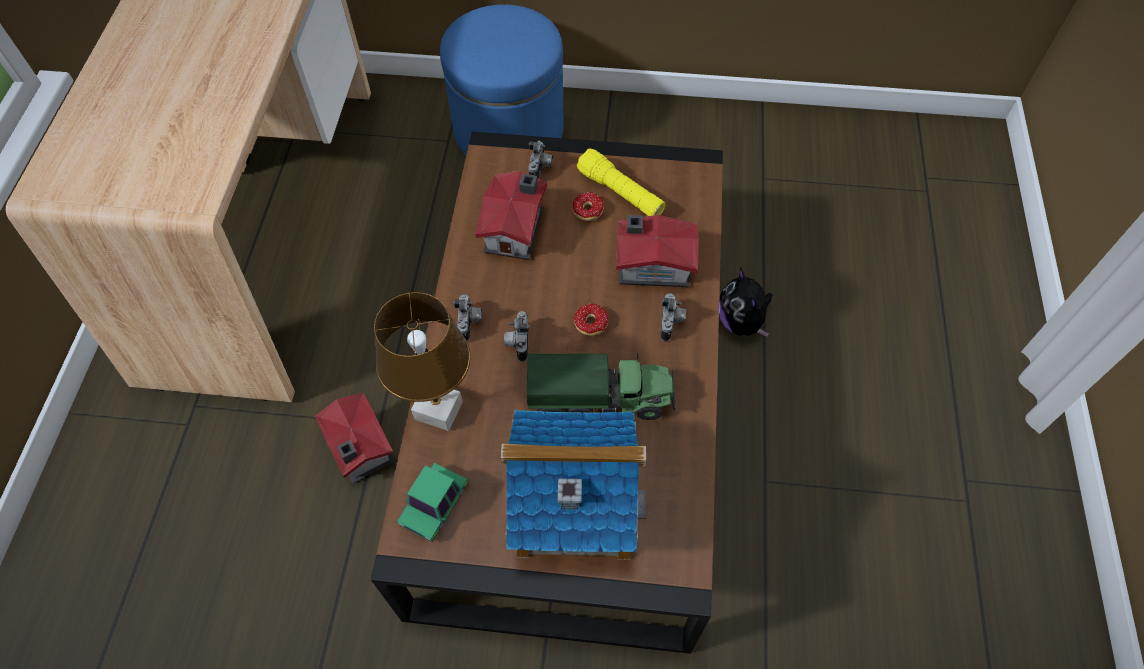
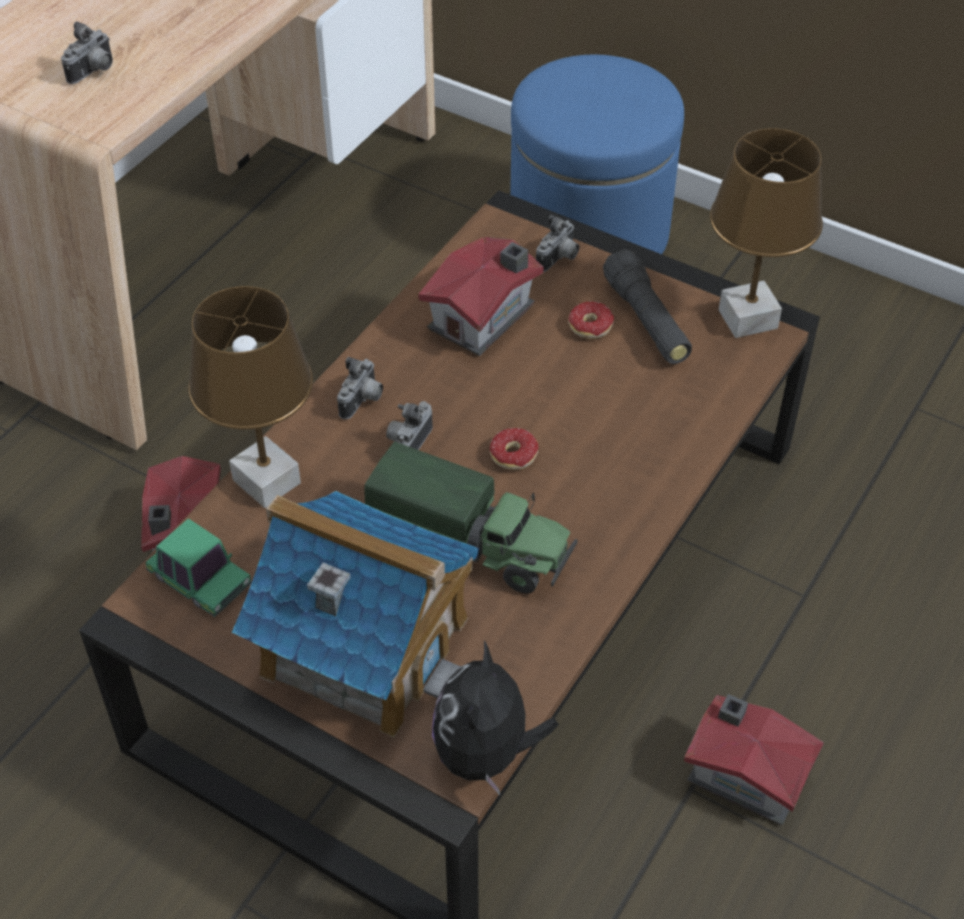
camera: 25 degrees right, 10 degrees down
toy car [397,463,469,542] -> toy car turned 105 degrees counterclockwise [146,518,251,617]
yellow flashlight [577,149,665,216] -> black flashlight [603,249,692,364]
toy house [616,215,699,287] -> toy house moved to [684,694,824,825]
camera [660,293,686,341] -> camera moved to [61,21,113,84]
plush toy [719,267,773,336] -> plush toy moved to [432,640,559,795]
none -> brown table lamp [710,128,823,338]

